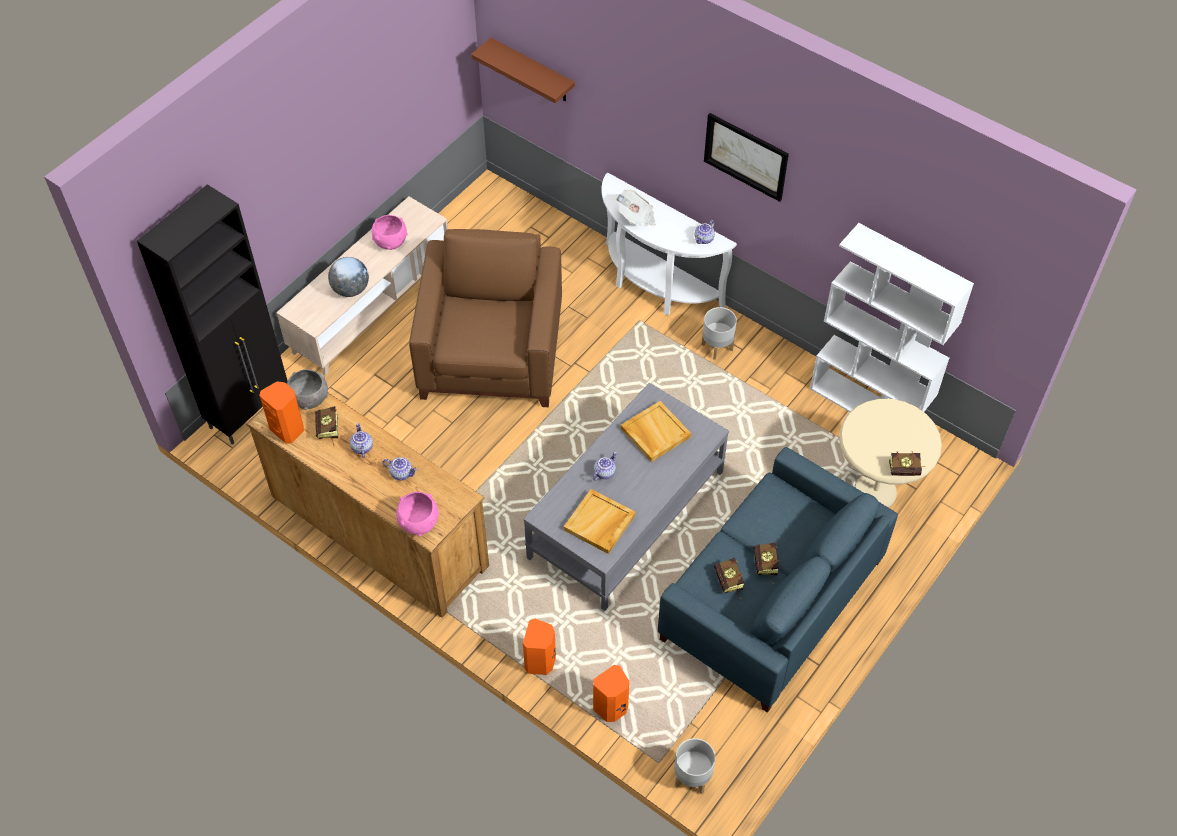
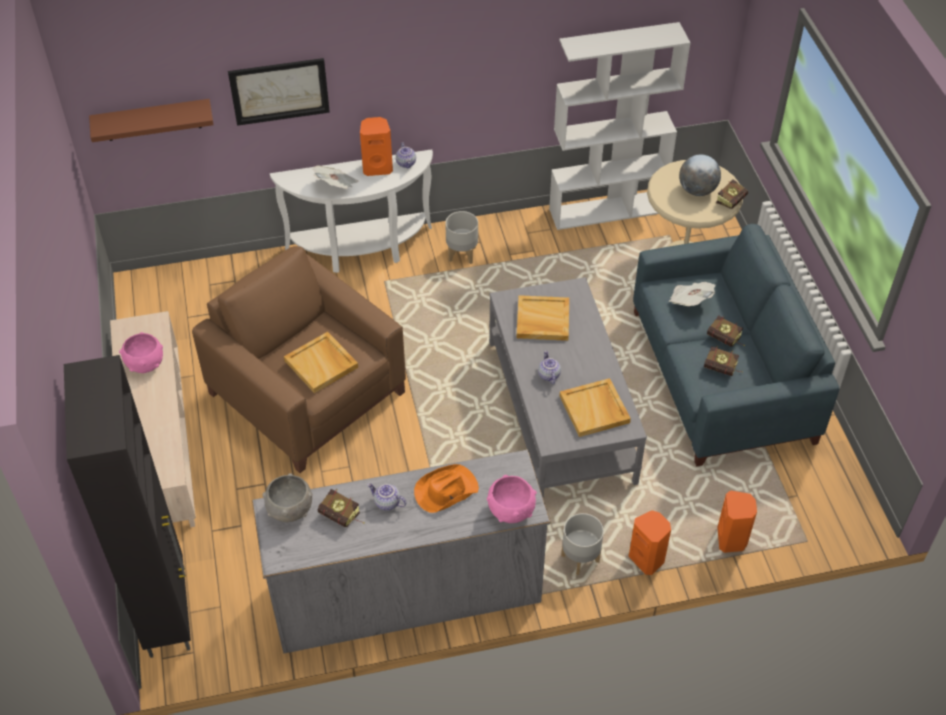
camera: 50 degrees left, 5 degrees down
brown dresser [246,393,489,618] -> grey dresser [252,450,550,654]
orange speaker [259,381,304,444] -> orange speaker moved to [360,117,393,176]
globe [328,257,369,297] -> globe moved to [679,154,721,196]
teapot [383,457,418,480] -> orange hat [414,464,479,513]
grey planter [674,738,715,794] -> grey planter moved to [561,513,604,575]
picture [704,113,789,202] -> picture moved to [228,58,330,126]
none -> beige tray [284,332,358,393]
none -> newspaper [669,282,716,306]

